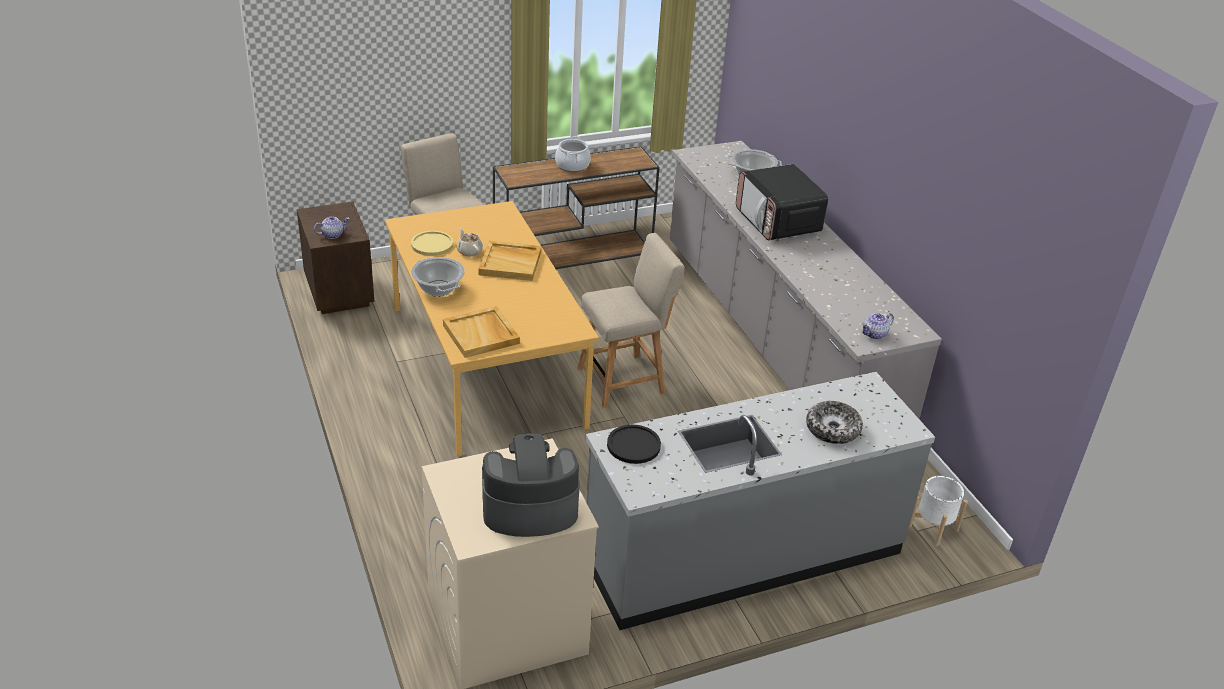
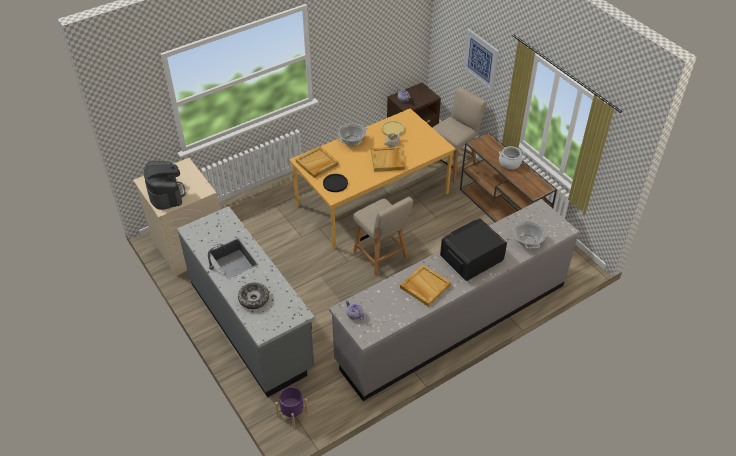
camera: 80 degrees right, 10 degrees up
black plate [607,425,661,464] -> black plate moved to [323,174,348,192]
white planter [909,476,968,546] -> purple planter [275,387,309,428]
none -> beige tray [400,265,451,307]
none -> picture [463,28,499,91]

